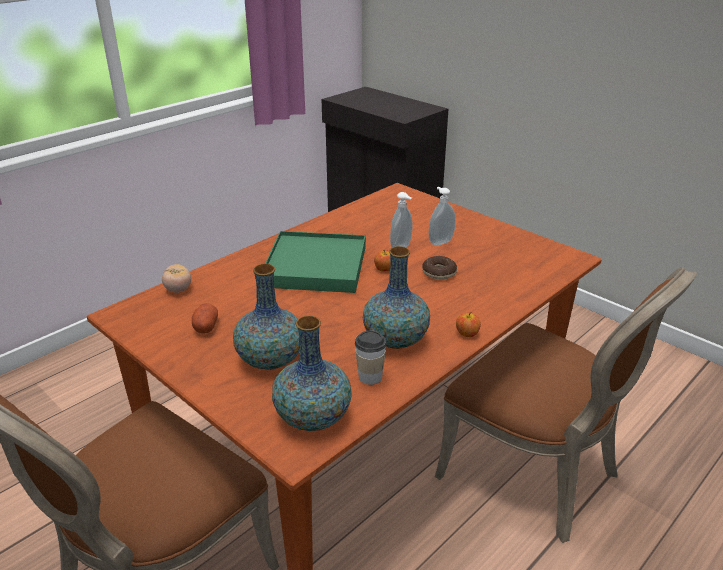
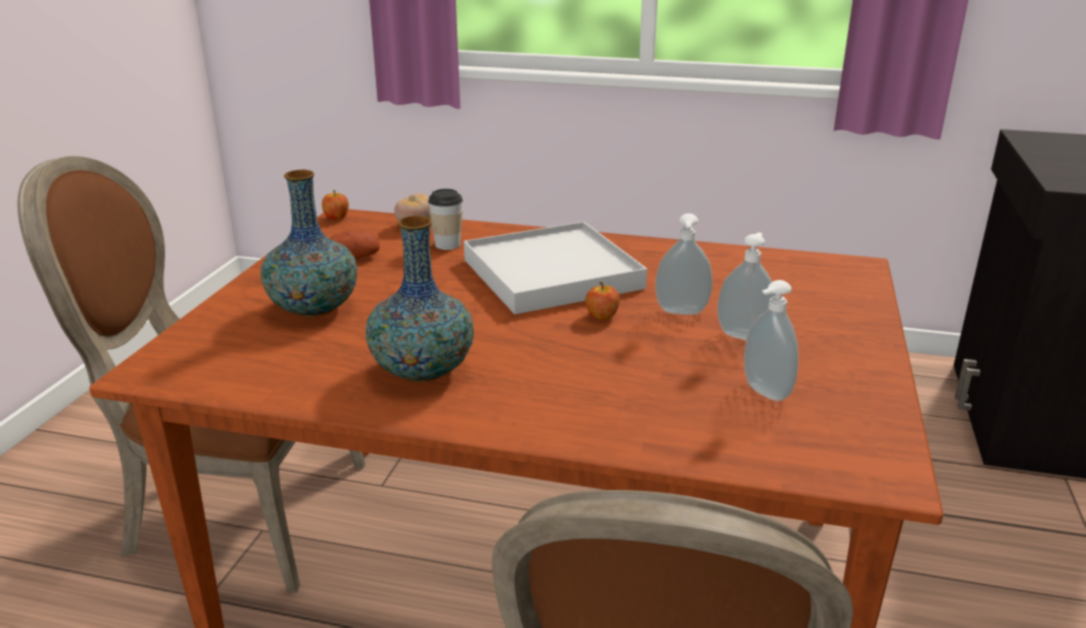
camera: 60 degrees right, 5 degrees down
green tray [265,231,366,293] -> white tray [464,222,647,314]
vase [272,316,352,431] -> none
cup [355,331,387,385] -> cup moved to [428,189,463,250]
donut [422,256,457,280] -> none
apple [456,312,481,337] -> apple moved to [322,190,349,220]
none -> soap dispenser [744,280,799,401]

